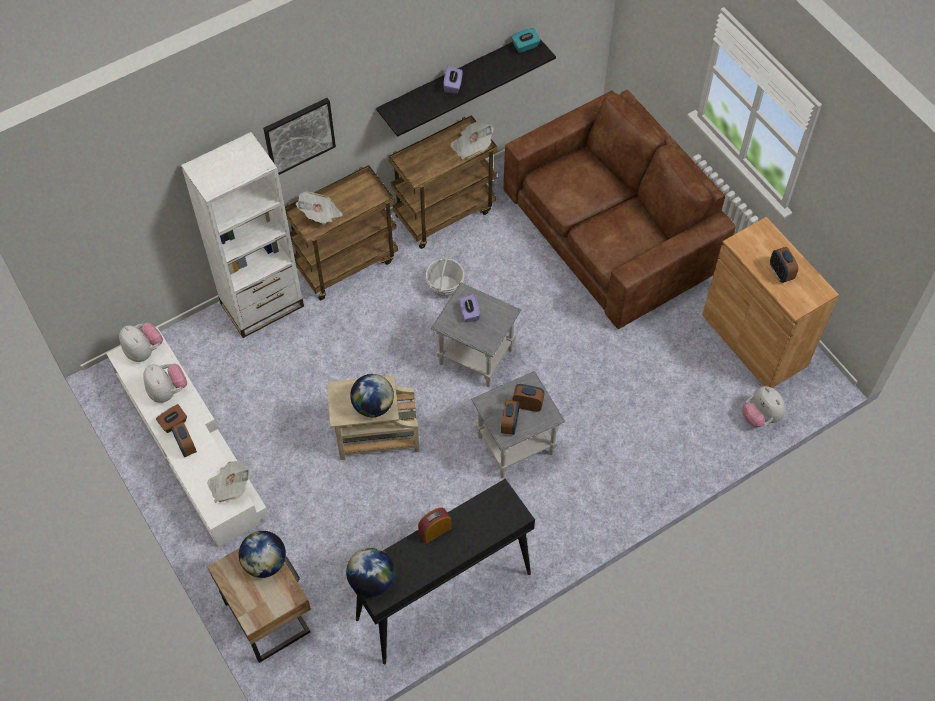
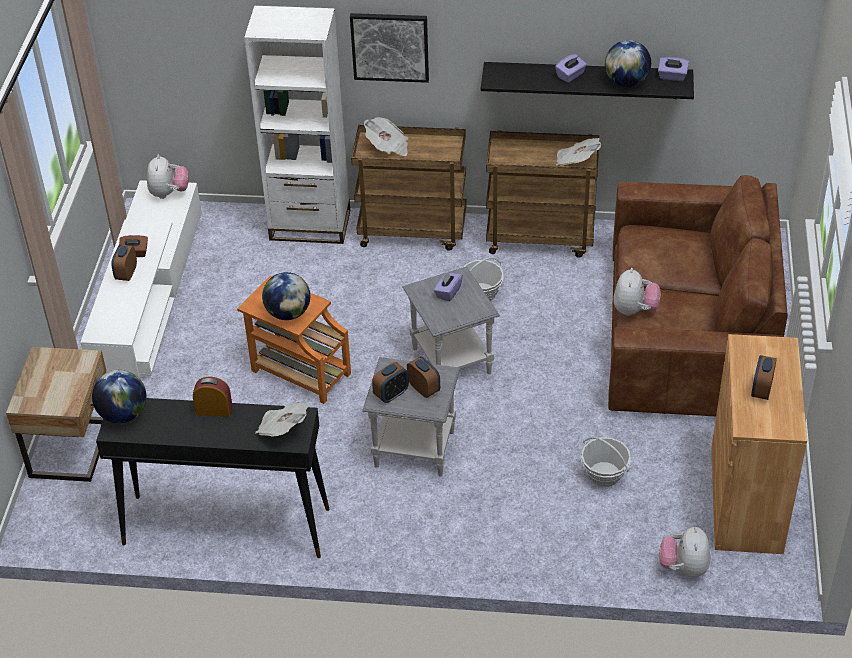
camera: 40 degrees right, 15 degrees down
plush toy [143,364,187,403] -> plush toy moved to [613,268,660,316]
newspaper [207,461,251,503] -> newspaper moved to [255,402,309,437]
globe [239,531,286,578] -> globe moved to [605,40,651,87]
beige side table [327,375,419,460] -> orange side table [237,276,351,404]
turquoise tissue box [511,28,540,53] -> purple tissue box [658,57,689,81]
none -> basket [581,437,631,487]

